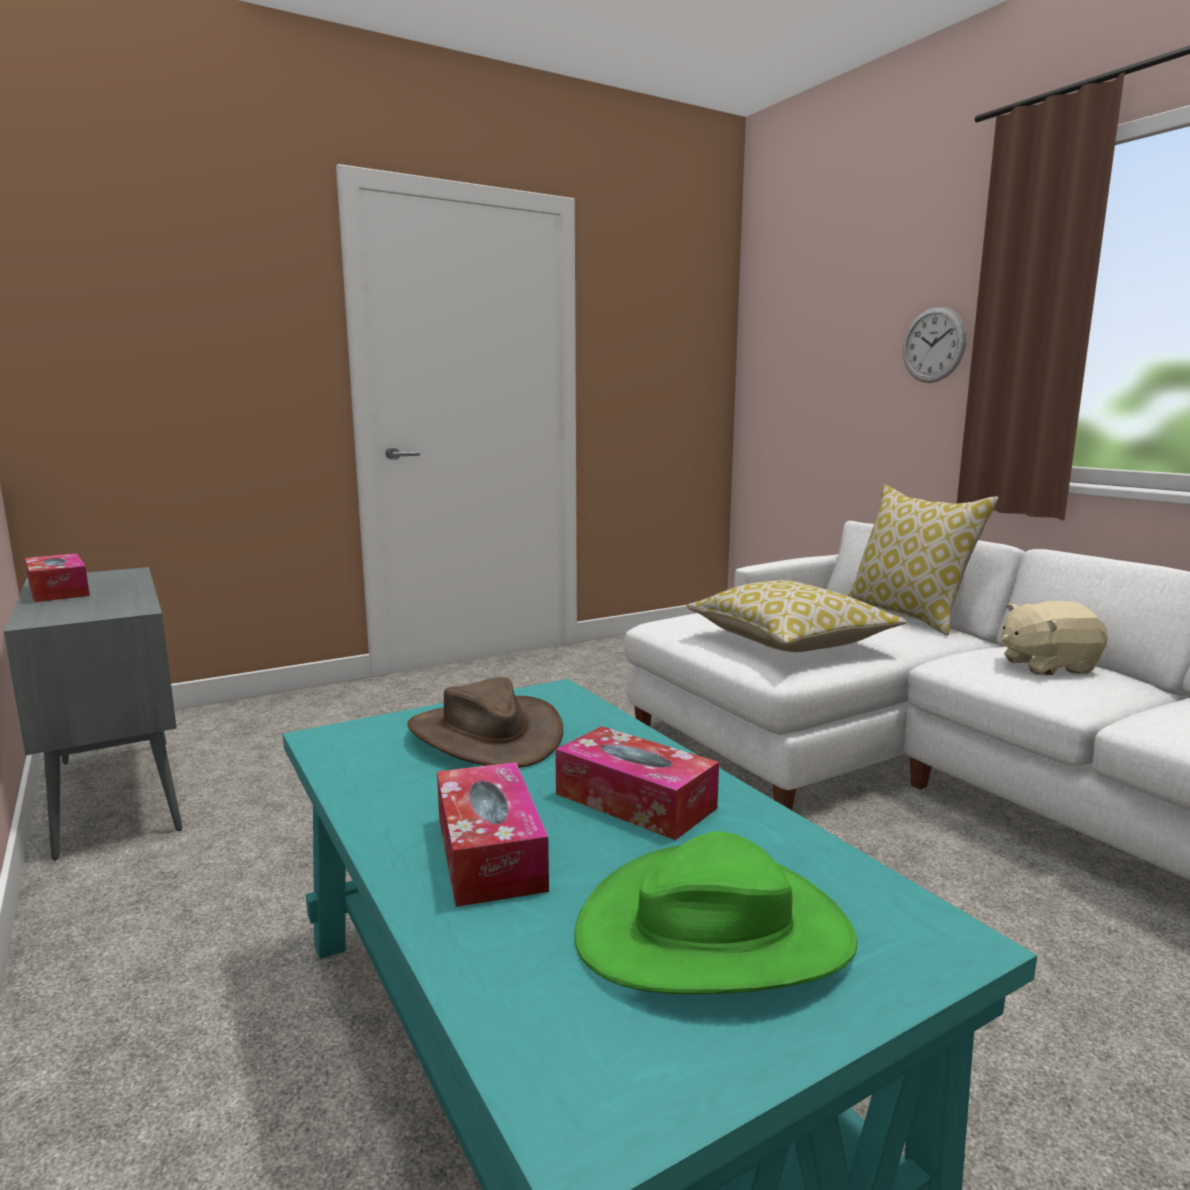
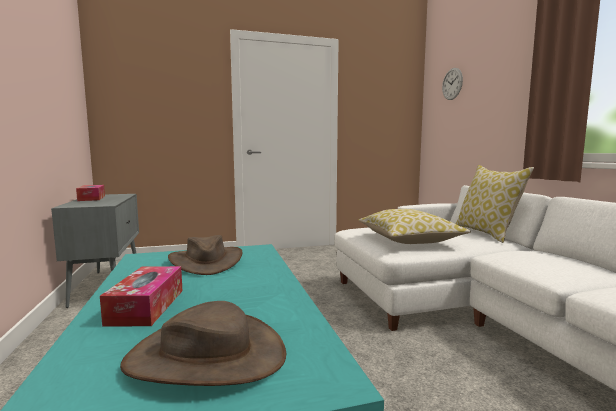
camera: 15 degrees right, 5 degrees down
tissue box [555,726,719,840] -> none
green hat [574,831,857,994] -> brown hat [120,301,286,386]
wall clock [903,307,966,383] -> wall clock moved to [442,68,463,100]
beige plush toy [1001,601,1108,675] -> none

